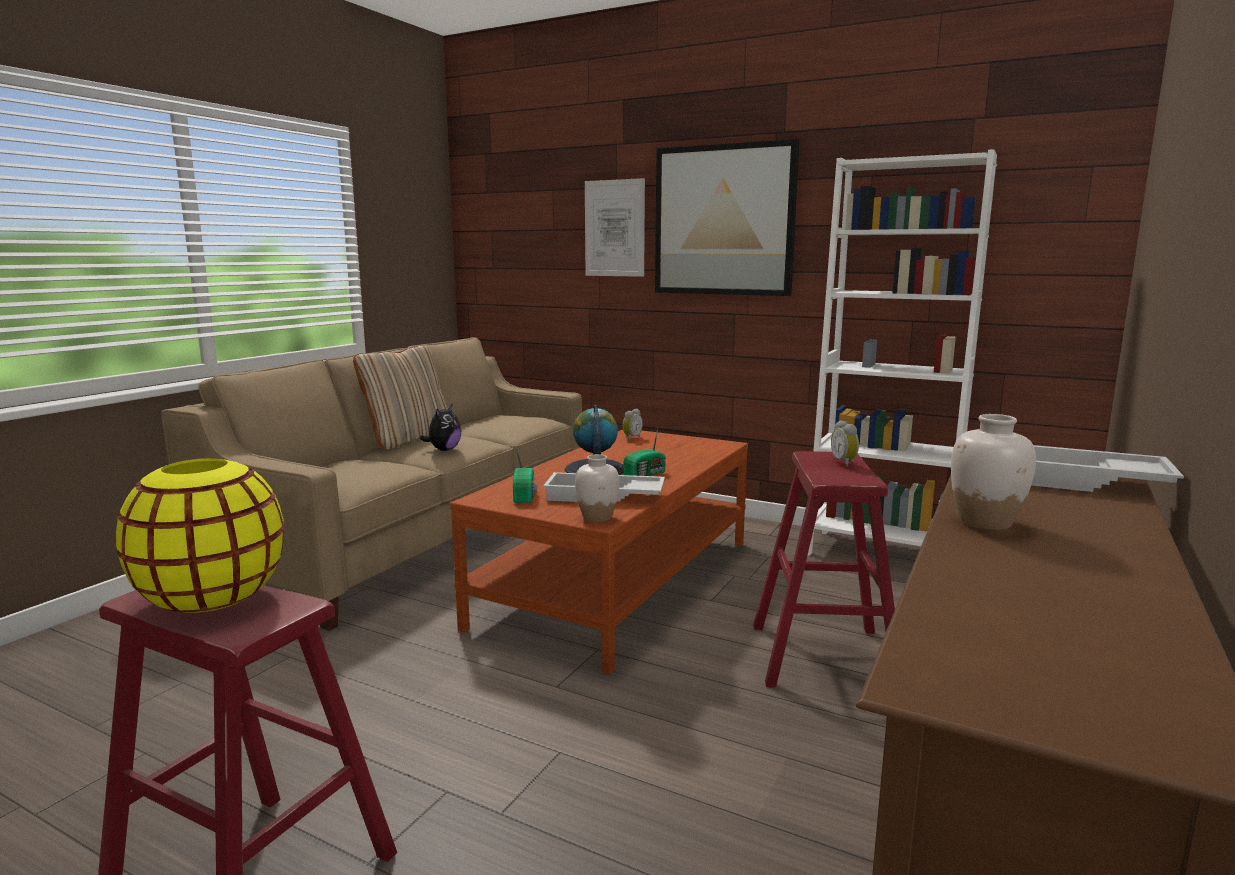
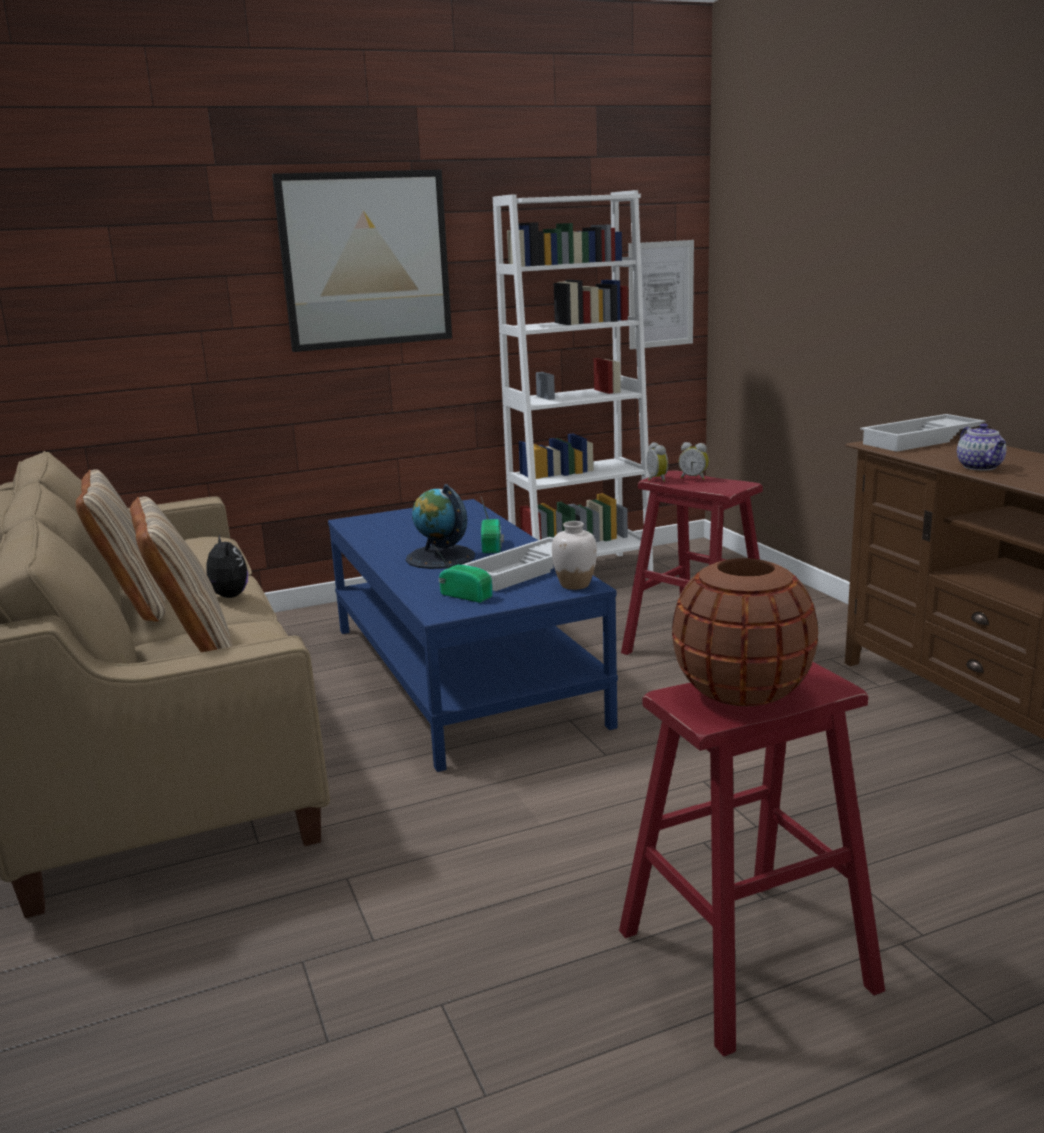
camera: 50 degrees left, 5 degrees up
yellow vase [116,458,284,613] -> brown vase [672,558,818,706]
brown coffee table [450,430,748,674] -> blue coffee table [328,499,618,772]
picture [585,178,645,277] -> picture moved to [628,240,694,349]
alarm clock [622,409,643,440] -> alarm clock moved to [646,442,668,482]
white vase [951,414,1036,530] -> teapot [957,423,1006,470]
none -> beige pillow [130,496,233,652]

